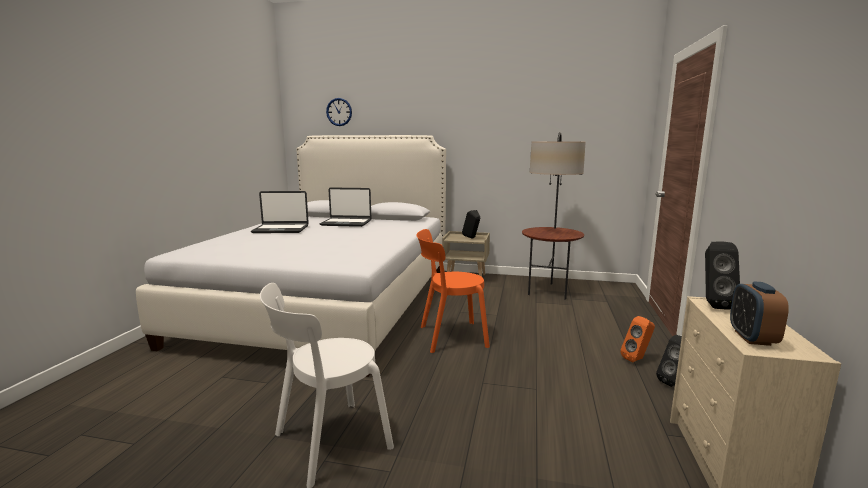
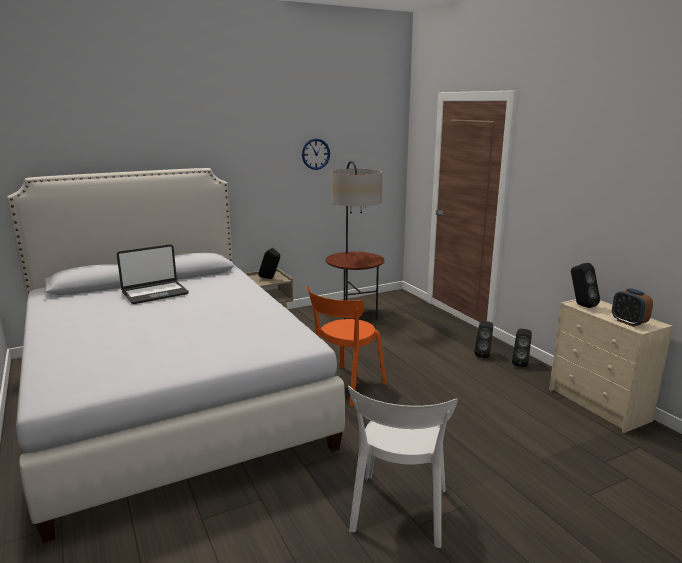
camera: 40 degrees left, 5 degrees up
laptop [251,191,309,233] -> none
wall clock [326,98,352,126] -> wall clock moved to [302,138,330,170]
orange speaker [620,316,655,363] -> black speaker [475,321,493,358]

